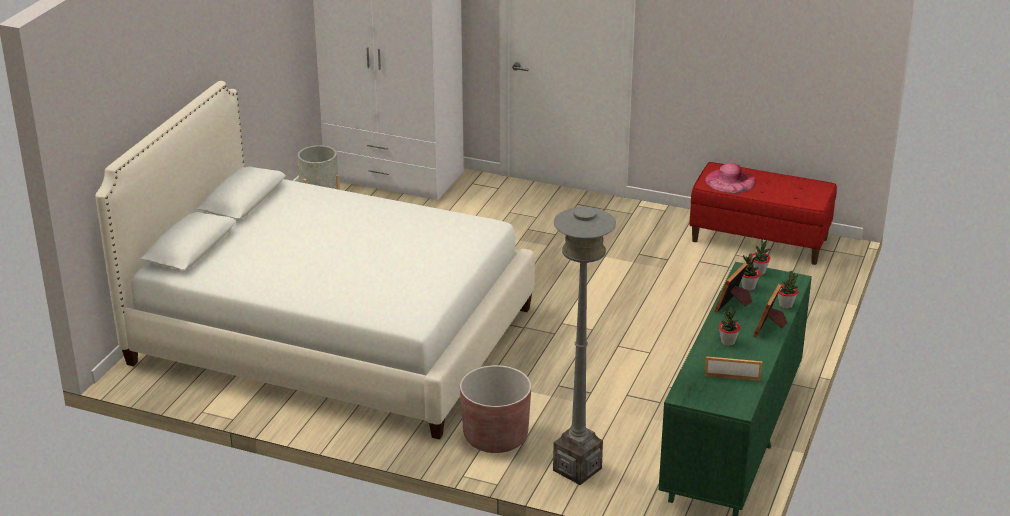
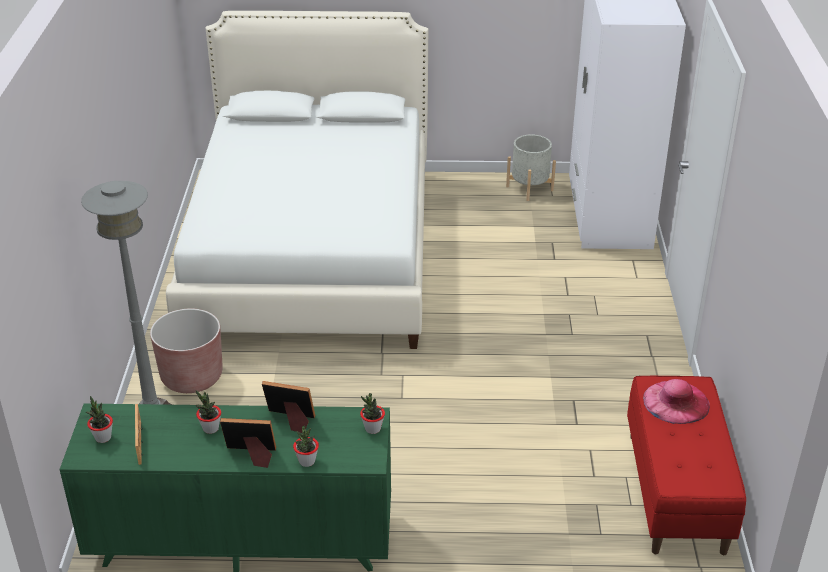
camera: 70 degrees right, 5 degrees up
potted plant [741,254,760,291] -> potted plant moved to [86,396,113,443]

